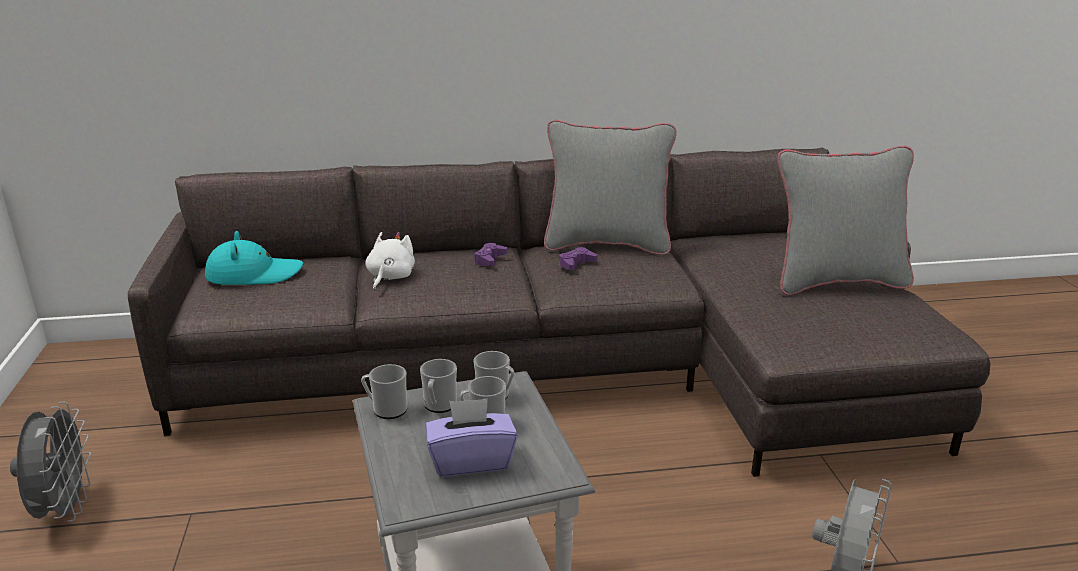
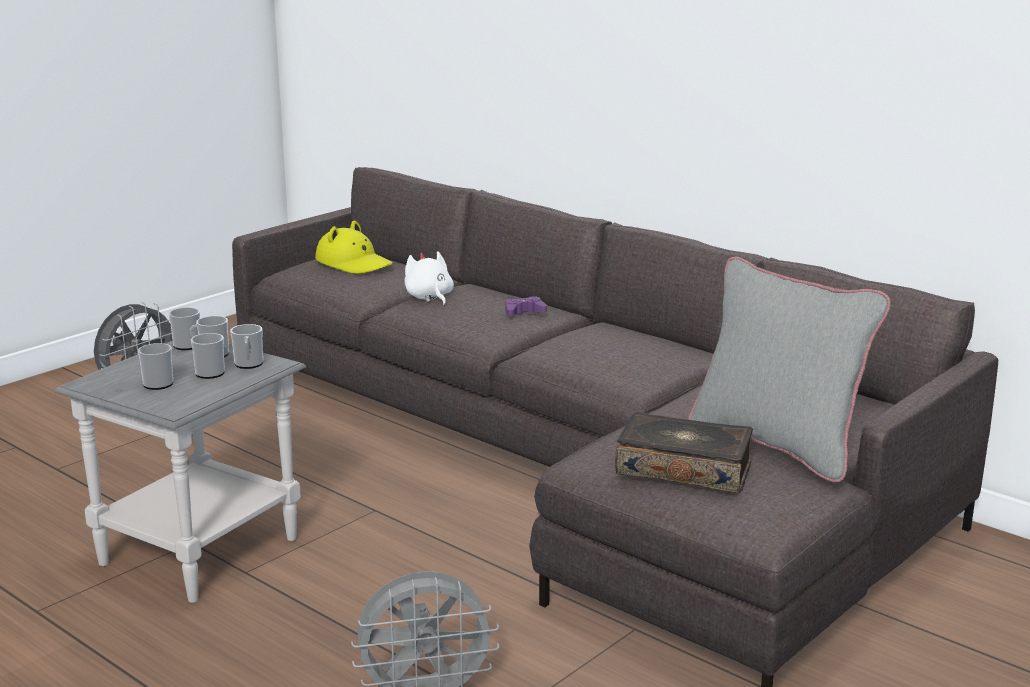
camera: 50 degrees right, 5 degrees down
turquoise hat [205,231,303,285] -> yellow hat [315,220,393,274]
white plush toy [365,232,415,290] -> white plush toy turned 90 degrees counterclockwise [404,251,454,306]
purple tissue box [425,398,518,477] -> mug [138,343,173,390]
grey pillow [544,120,677,255] -> none
purple game controller [559,247,597,270] -> none
none -> book [615,412,753,493]

